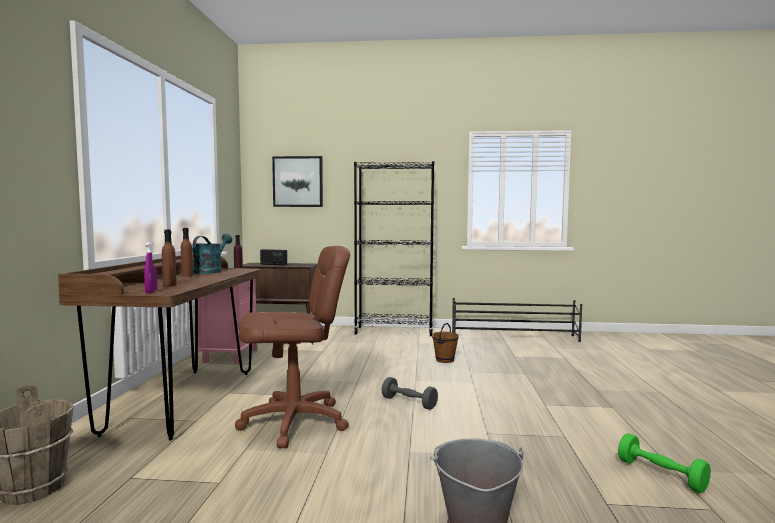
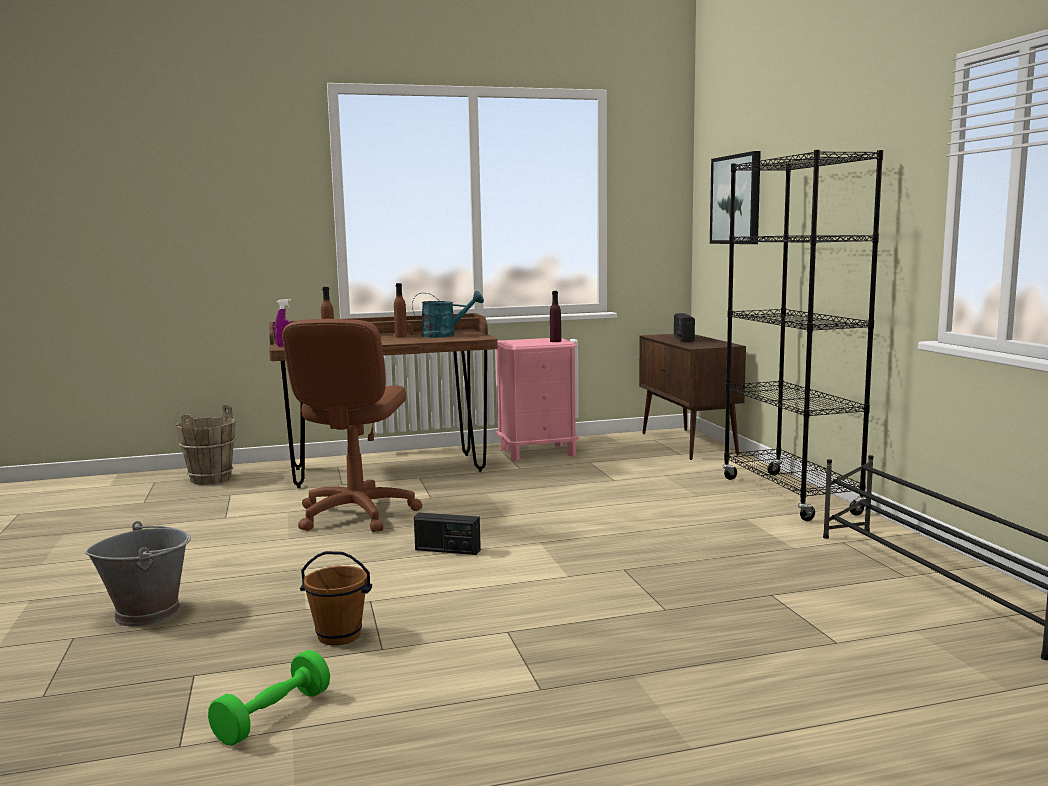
camera: 70 degrees right, 5 degrees up
brown office chair [235,246,350,448] -> brown office chair turned 45 degrees clockwise [282,319,422,532]
grey dumbbell [382,377,438,410] -> radio [414,513,481,555]
brown bucket [432,323,459,363] -> brown bucket moved to [300,551,372,645]

